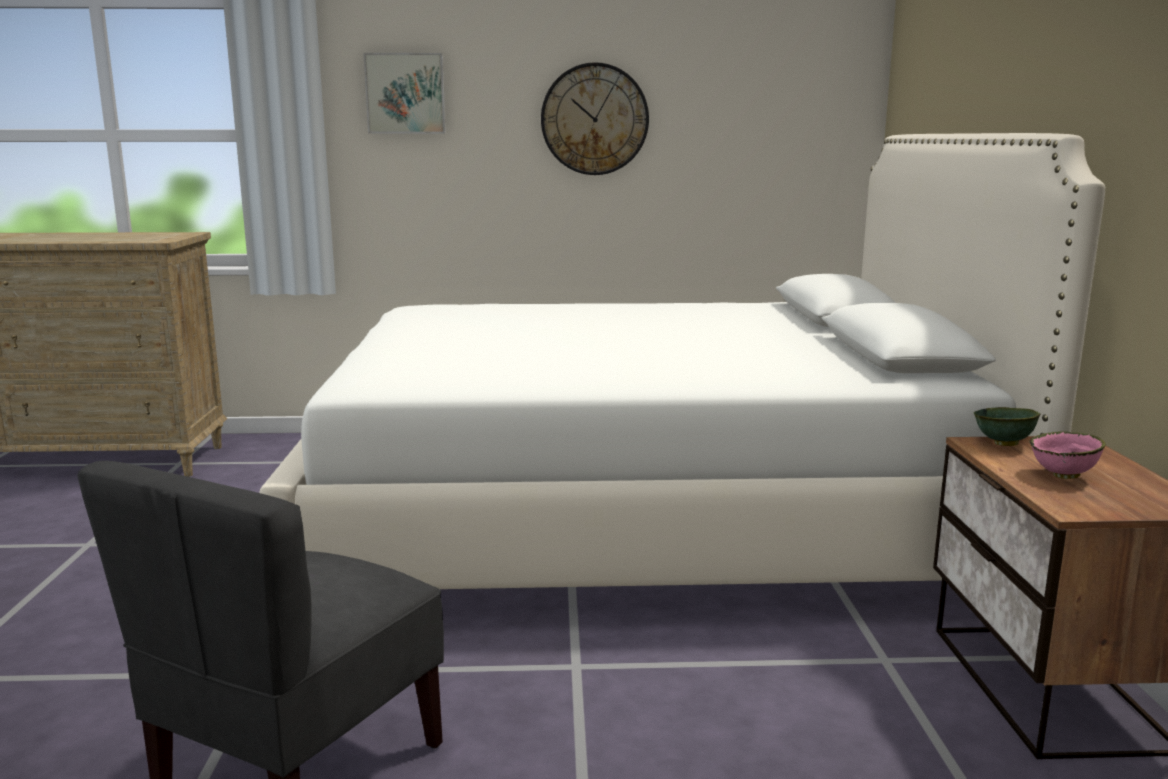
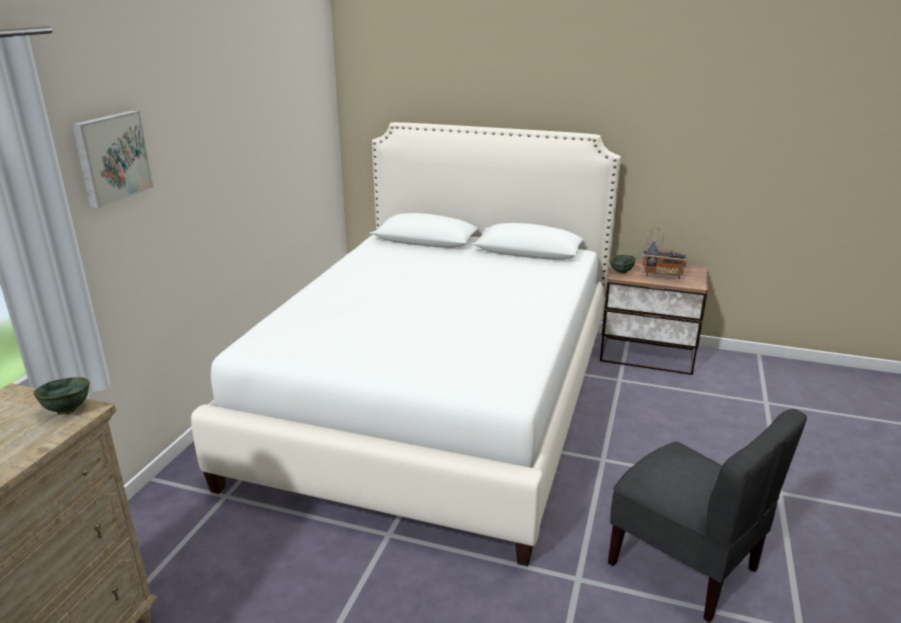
camera: 70 degrees left, 10 degrees up
wall clock [541,62,649,175] -> none
pink bowl [1030,431,1106,479] -> radio [642,228,686,279]
none -> green bowl [33,377,90,415]

